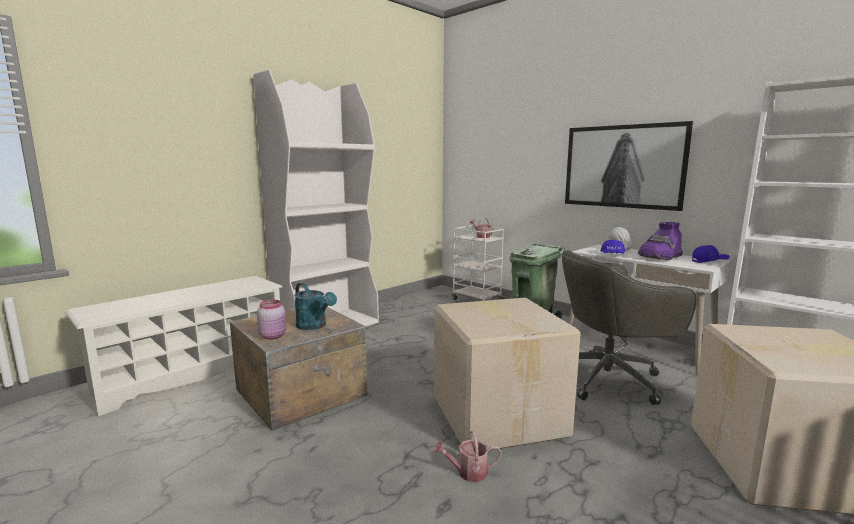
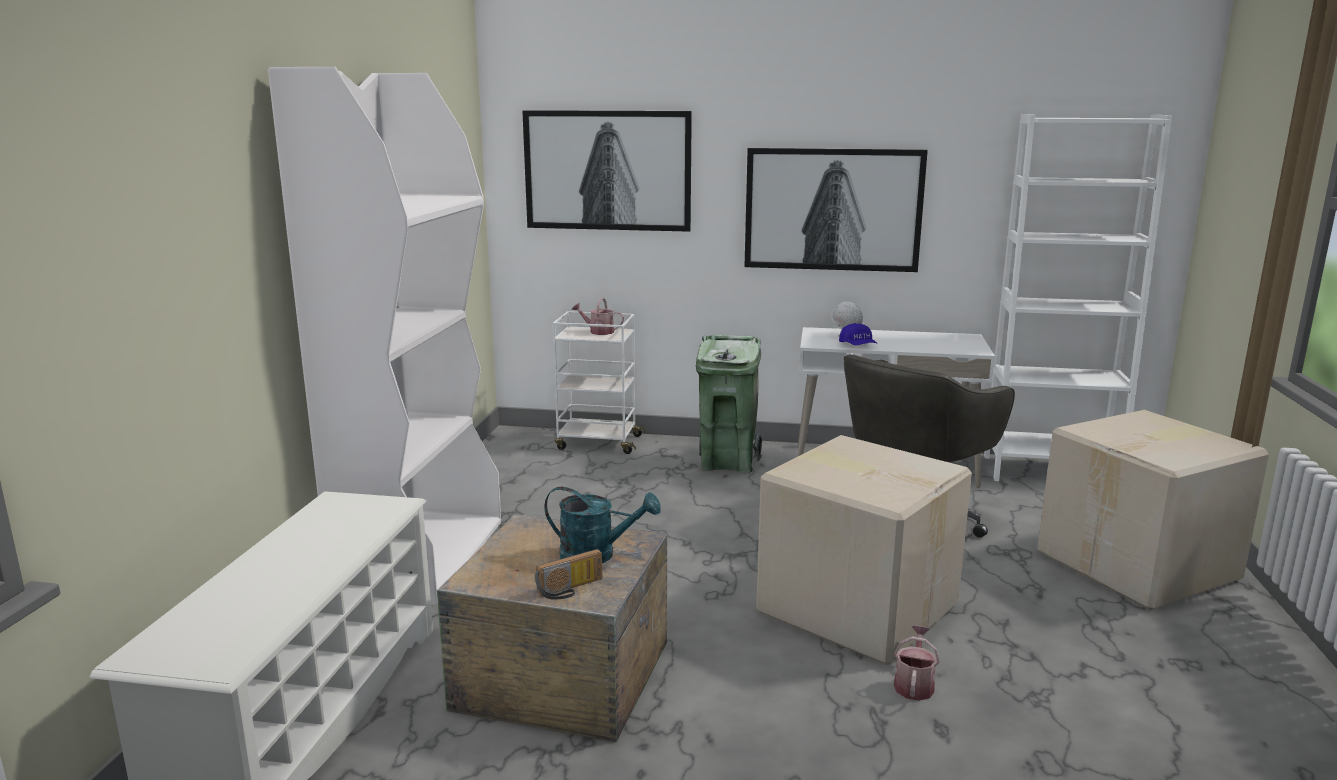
camera: 35 degrees left, 5 degrees up
pink jar [257,300,286,340] -> radio [535,549,602,600]
watering can [433,431,502,482] -> watering can turned 150 degrees clockwise [894,625,940,701]
purple boot [638,222,683,261] -> none
blue cap [692,245,730,263] -> none
none -> picture [522,110,692,232]

